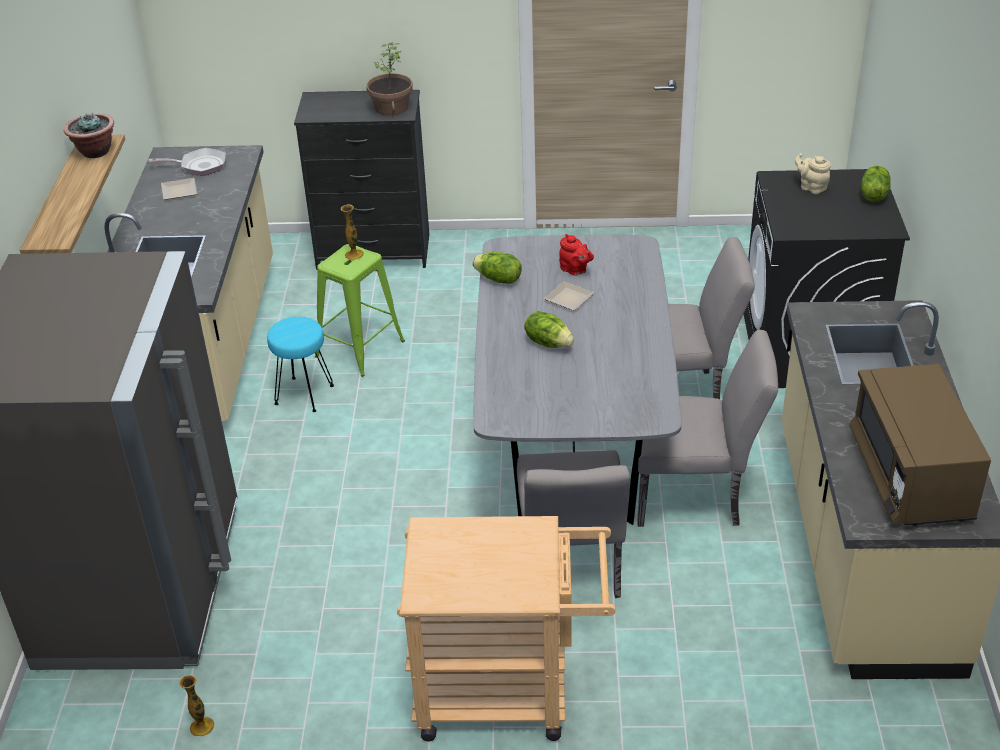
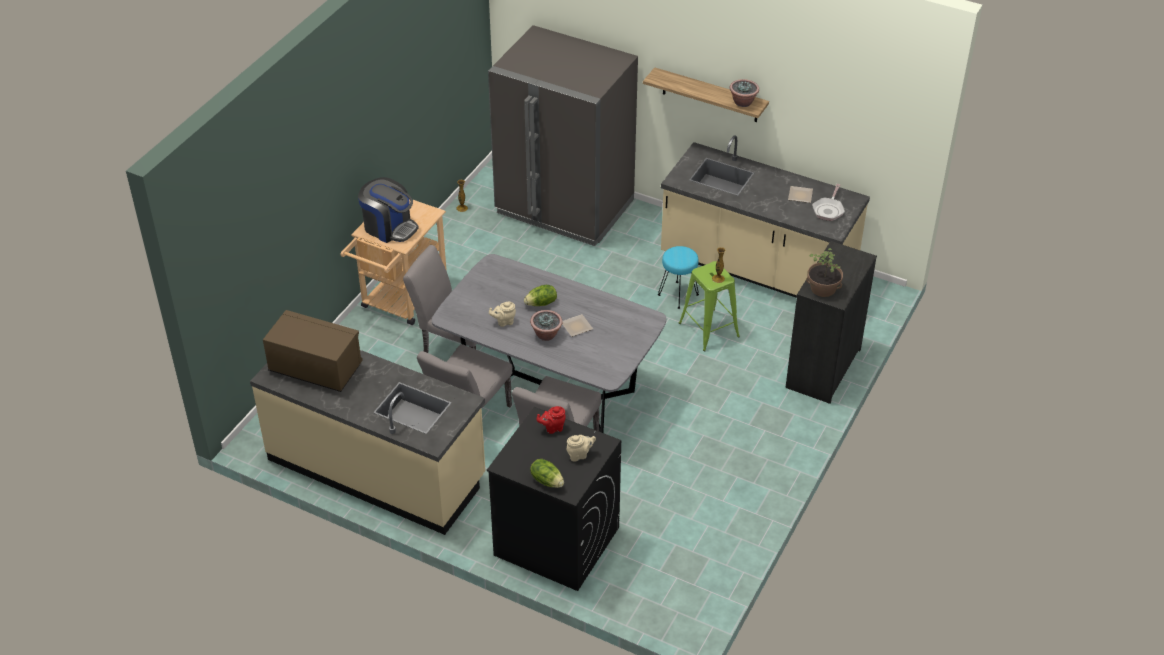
camera: 115 degrees right, 5 degrees up
lettuce [472,251,522,284] -> none
red teapot [559,234,594,276] -> red teapot moved to [536,406,566,434]
none -> coffee machine [358,177,419,243]
none -> beige teapot [489,302,516,327]
none -> potted plant [530,310,563,341]

